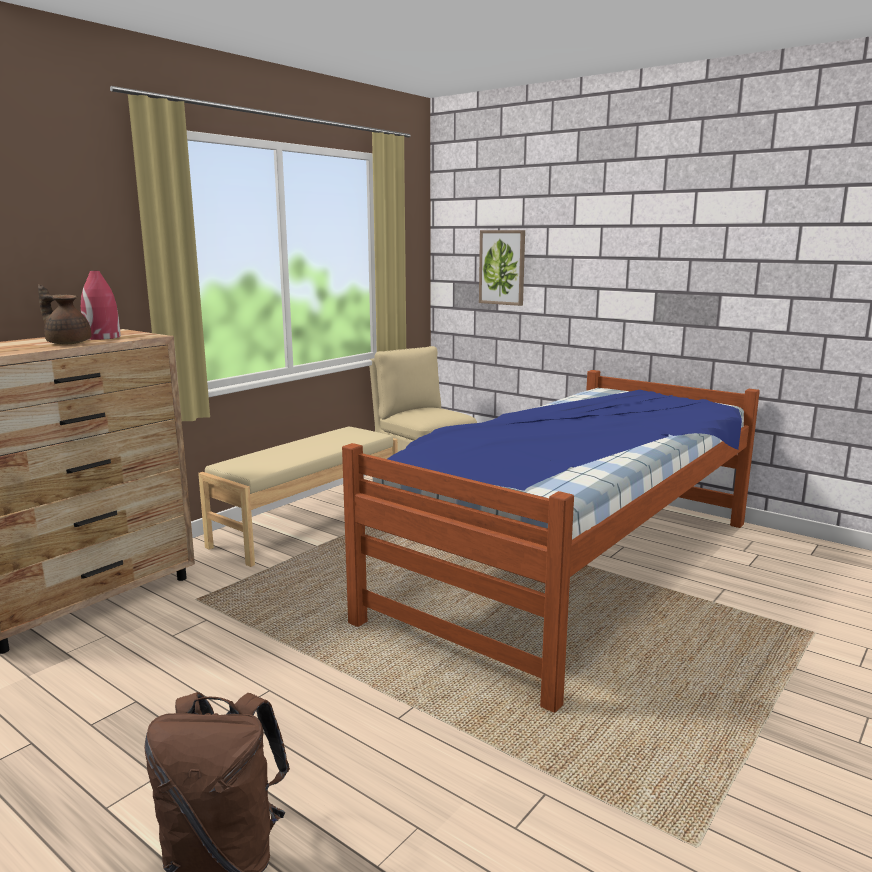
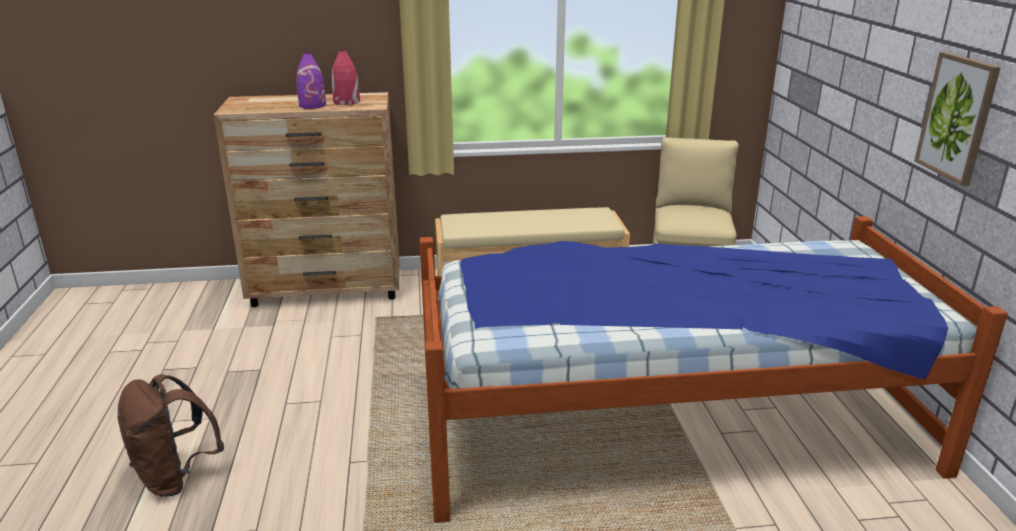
camera: 45 degrees right, 10 degrees up
brown teapot [38,284,92,344] -> purple vase [297,53,326,109]
picture [479,230,525,306] -> picture moved to [914,52,1001,186]

